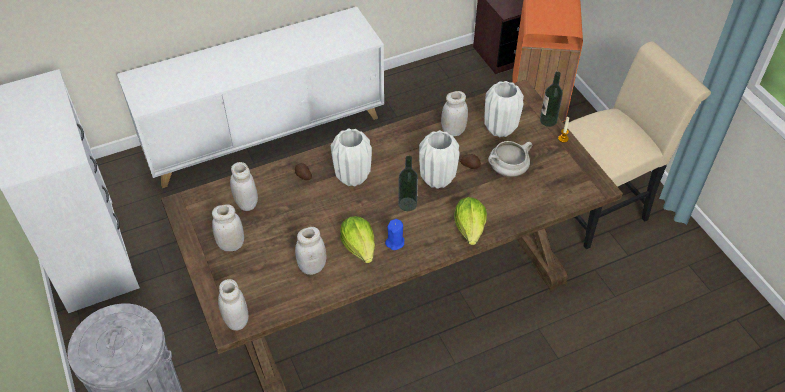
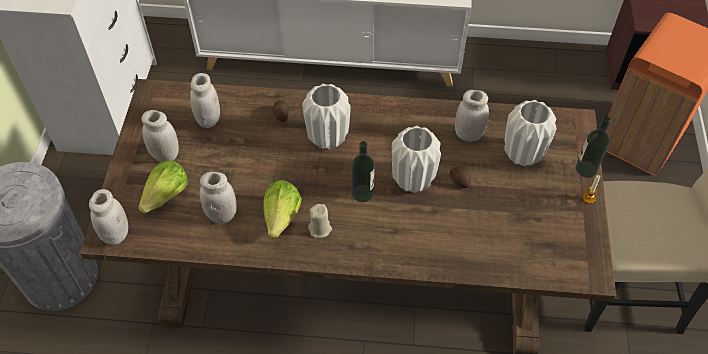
camera: 30 degrees right, 5 degrees up
blue candle [385,219,404,250] -> beige candle [308,204,332,238]
lettuce [454,197,487,245] -> lettuce moved to [138,160,188,213]
white cooking pot [488,141,532,177] -> none

